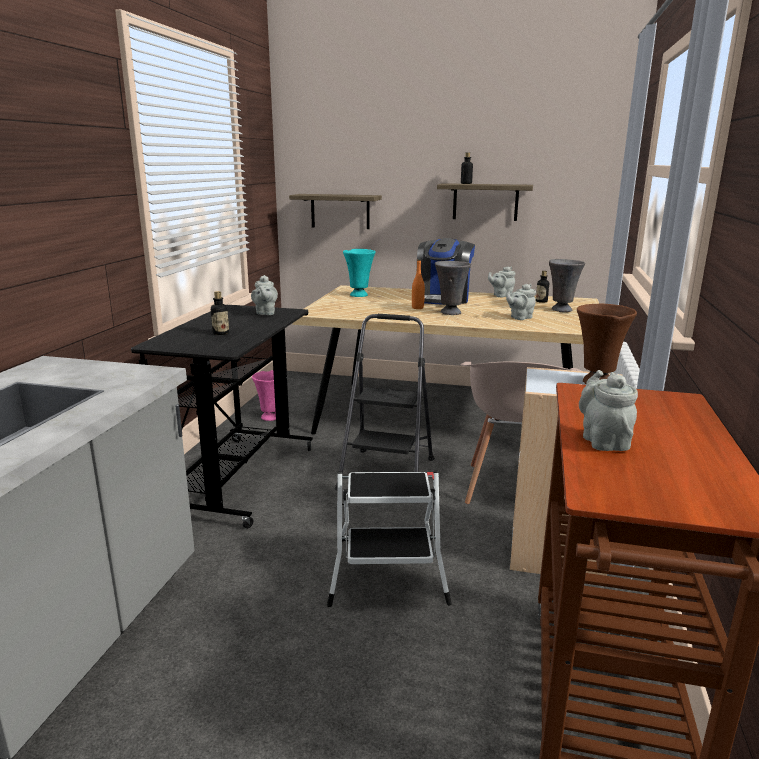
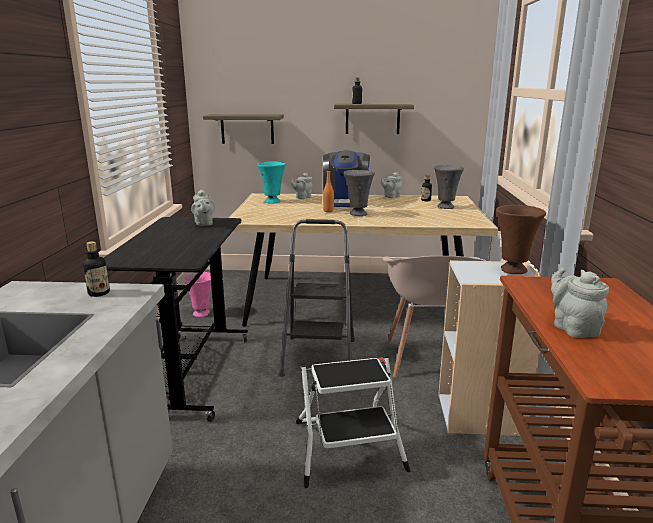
camera: 10 degrees left, 0 degrees up
bottle [211,291,229,335] -> bottle moved to [83,241,110,297]
grey teapot [506,284,536,320] -> grey teapot moved to [291,173,313,199]

